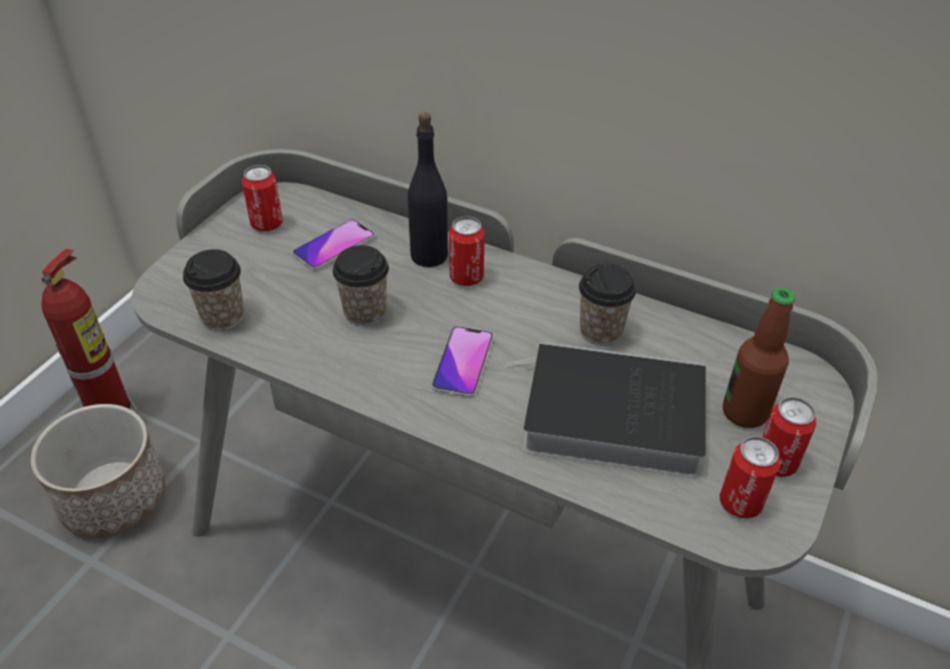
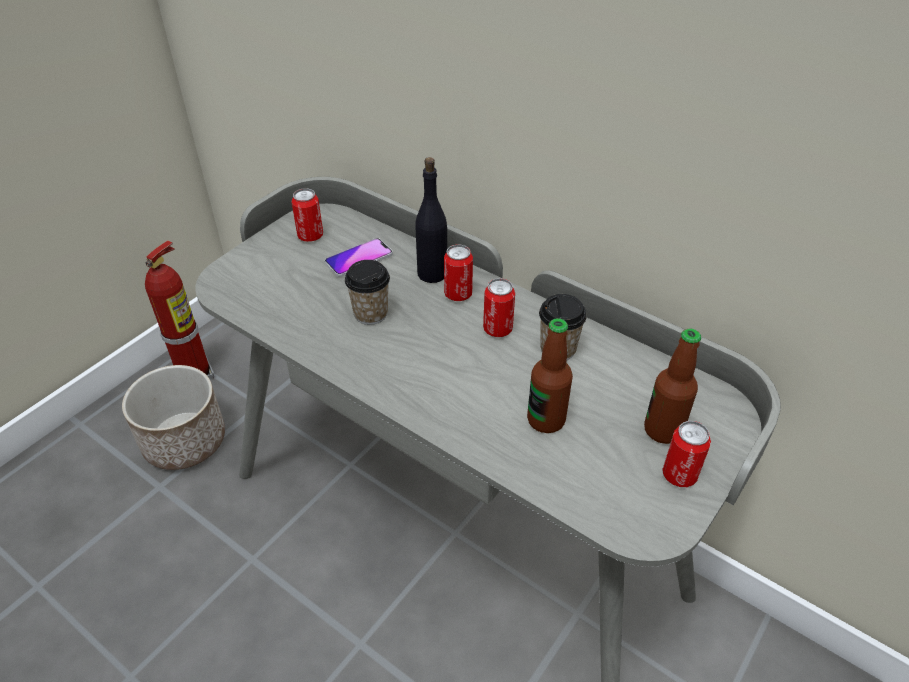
camera: 10 degrees right, 0 degrees up
cup [183,249,244,331] -> none
phone [432,326,494,398] -> none
book [504,342,706,478] -> bottle [527,318,573,433]
can [720,436,780,519] -> can moved to [483,278,515,337]

